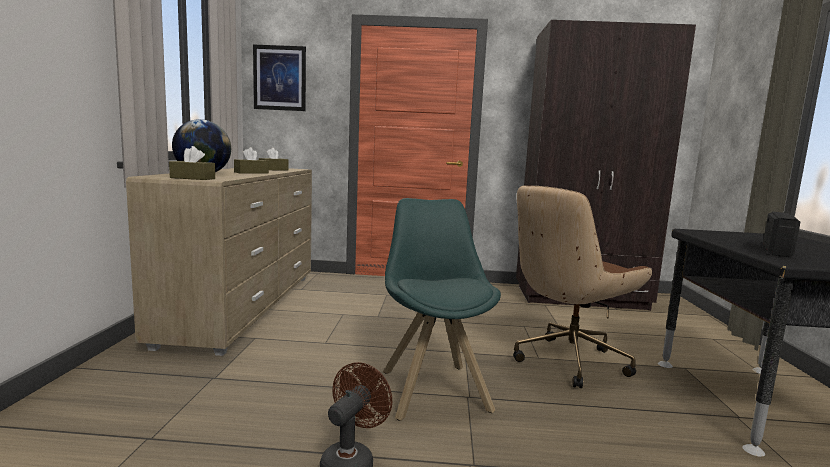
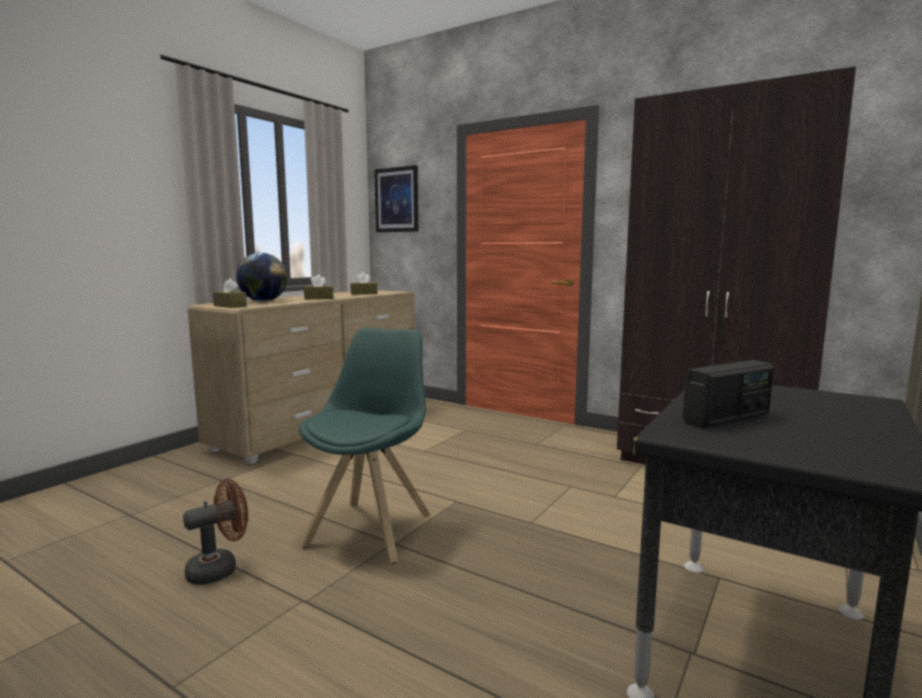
camera: 30 degrees right, 0 degrees up
brown office chair [513,185,652,388] -> none

